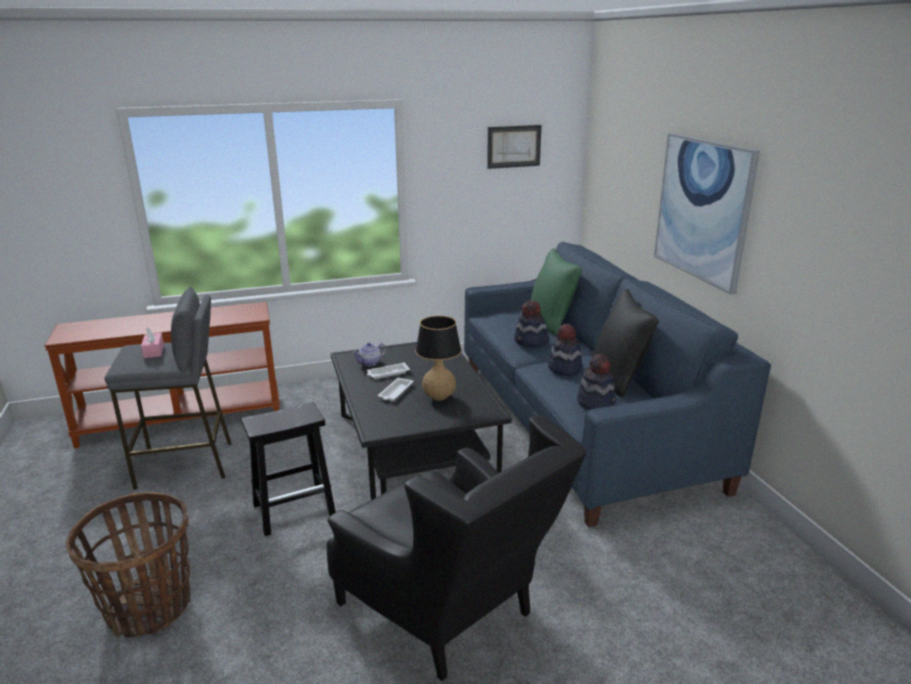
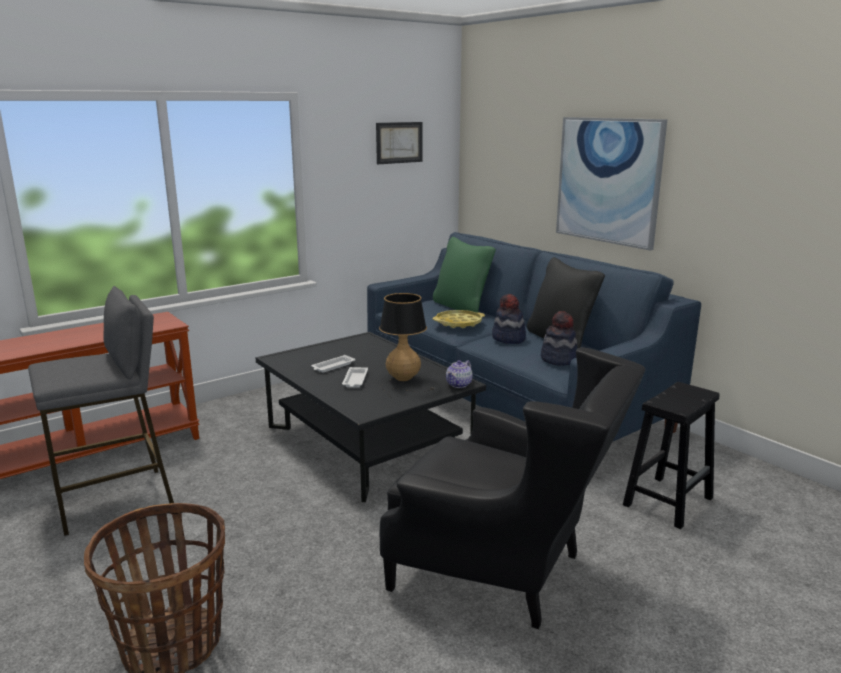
camera: 20 degrees left, 5 degrees down
pink tissue box [141,327,164,358] -> none
black stool [241,402,335,536] -> black stool moved to [623,382,720,529]
teapot [352,342,386,366] -> teapot moved to [446,360,472,388]
hat [514,301,549,347] -> yellow tray [433,310,485,328]

